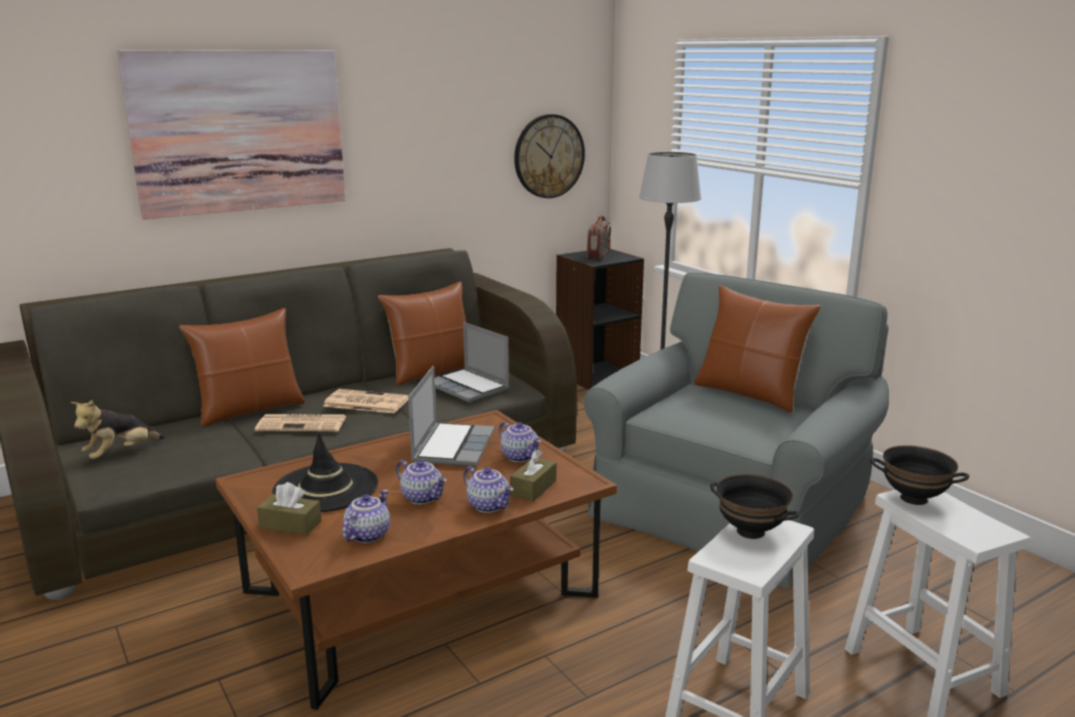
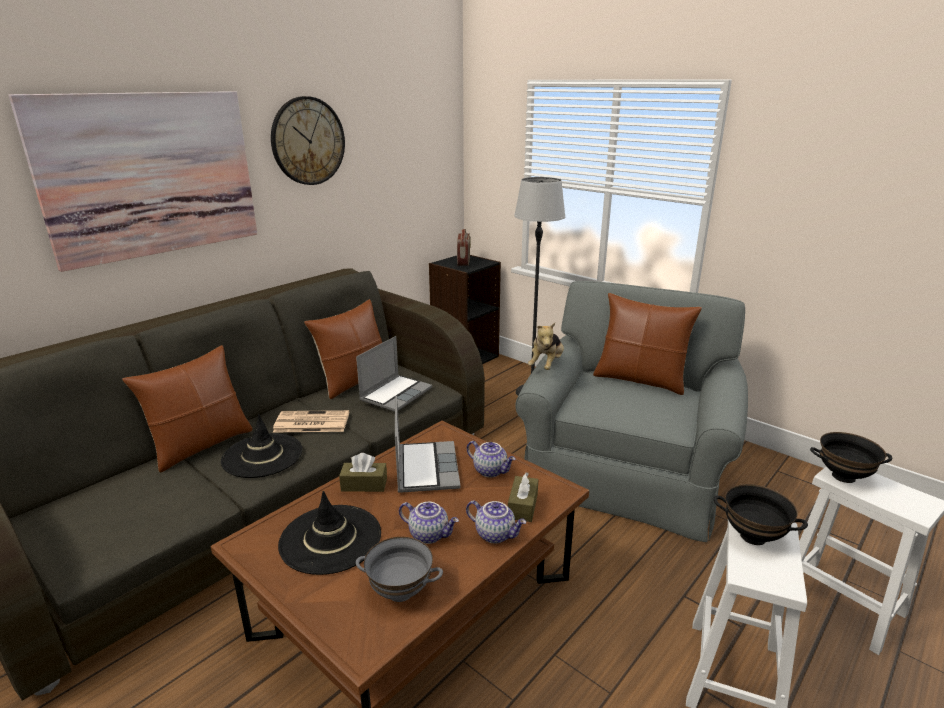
camera: 15 degrees left, 5 degrees up
plush toy [71,400,165,459] -> plush toy moved to [528,323,564,370]
newspaper [255,414,346,432] -> black hat [221,414,303,478]
brown tissue box [257,482,321,535] -> brown tissue box moved to [339,453,387,492]
teapot [342,490,390,543] -> grey bowl [356,537,443,602]
laptop [435,322,509,402] -> laptop turned 90 degrees counterclockwise [356,336,432,412]
wall clock [514,114,585,198] -> wall clock moved to [271,96,345,185]

